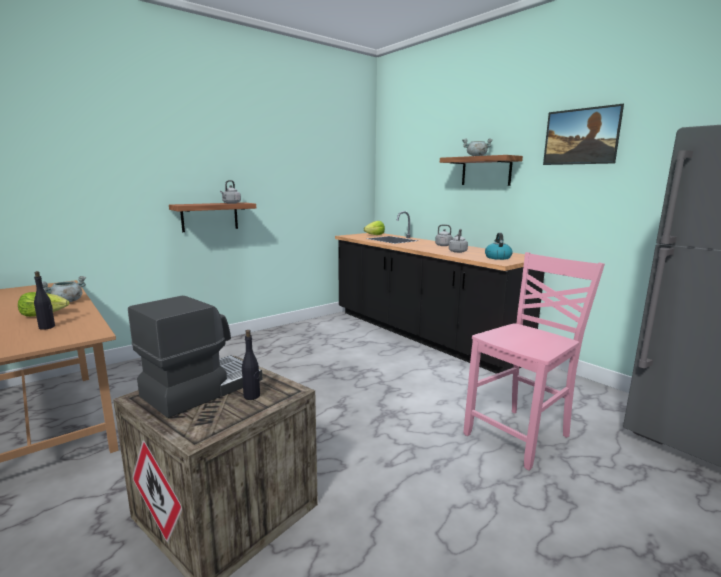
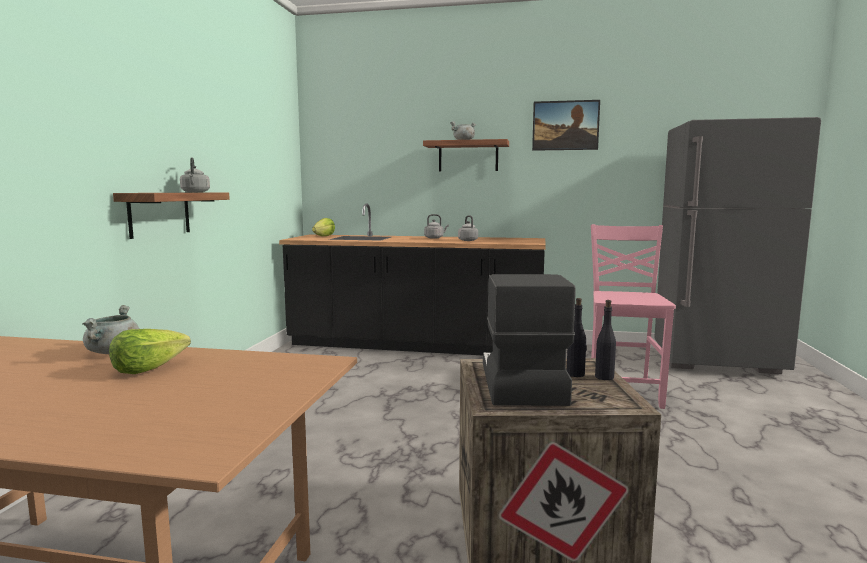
camera: 40 degrees left, 5 degrees down
black bottle [34,271,55,330] -> black bottle moved to [595,300,616,380]
kettle [485,233,513,260] -> none

